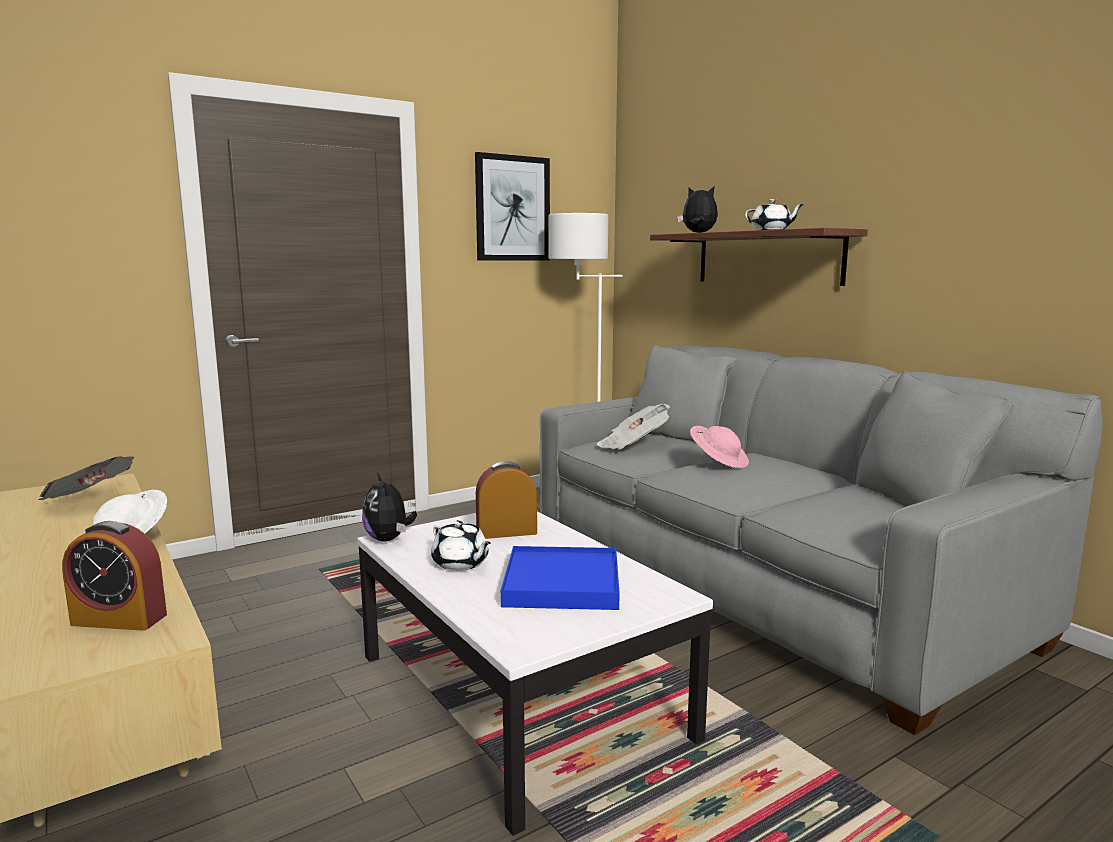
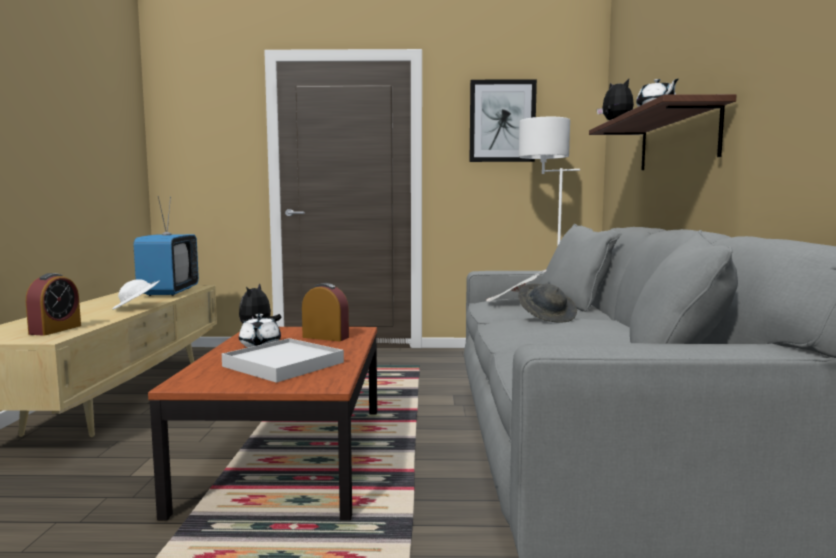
camera: 35 degrees right, 5 degrees down
newspaper [39,456,134,500] -> television [133,196,199,296]
alarm clock [62,521,167,631] -> alarm clock turned 120 degrees counterclockwise [26,273,81,336]
white coffee table [357,511,713,836] -> brown coffee table [148,327,377,520]
blue tray [501,546,620,610] -> white tray [222,338,344,383]
pink hat [690,426,749,468] -> grey hat [518,284,577,323]

